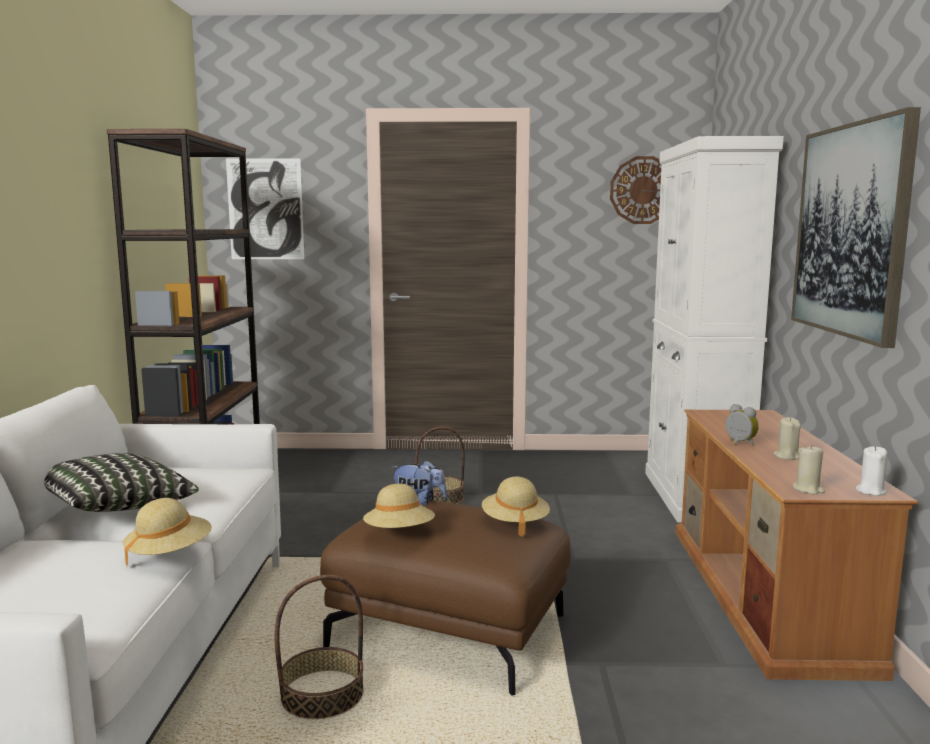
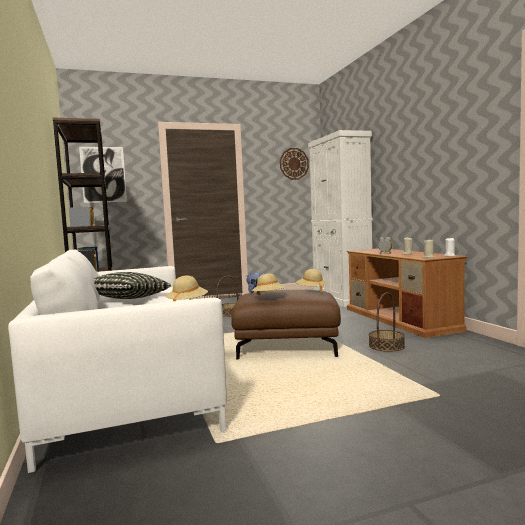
camera: 20 degrees left, 5 degrees down
basket [275,575,364,719] -> basket moved to [369,292,405,352]
picture [791,107,921,348] -> none

